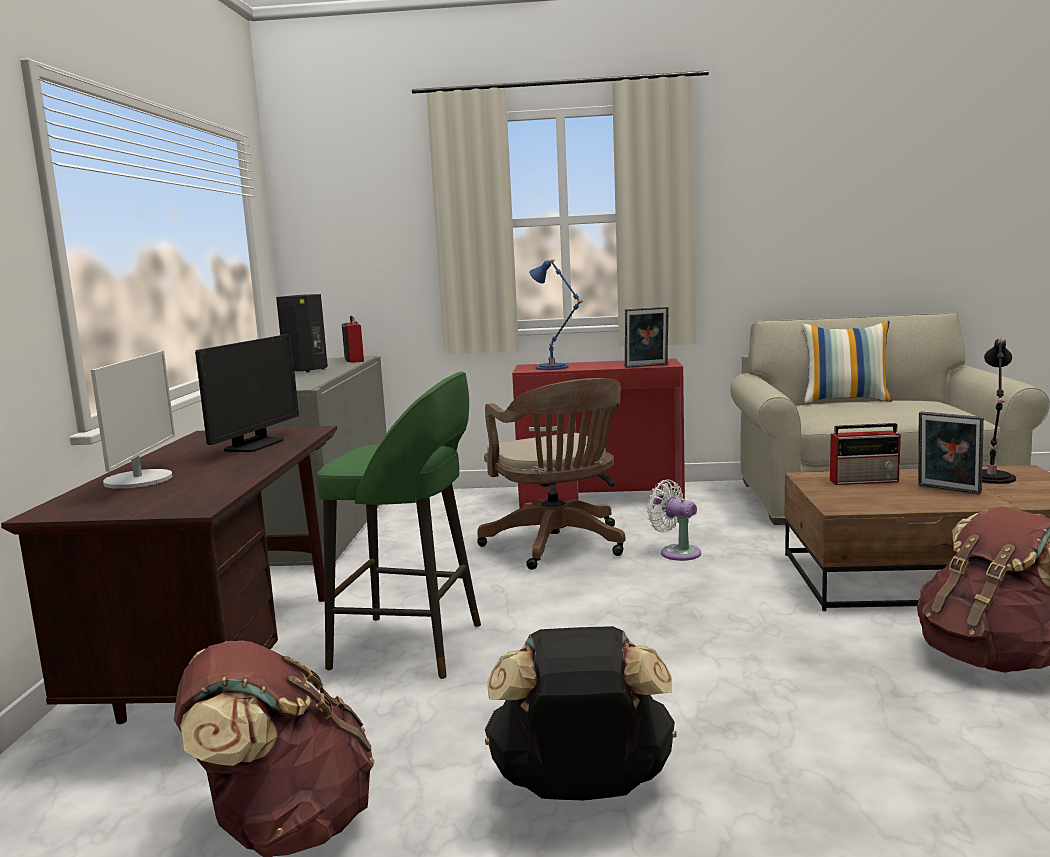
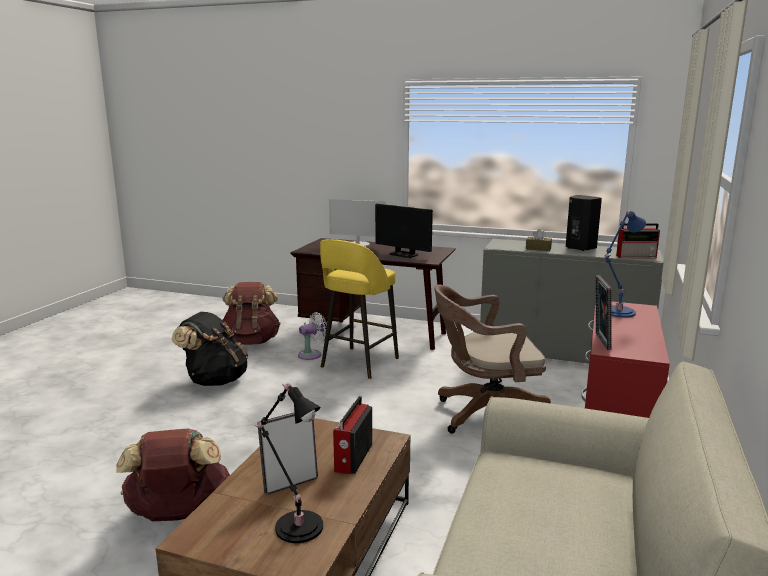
camera: 105 degrees right, 5 degrees up
green stool [317,372,481,679] -> yellow stool [320,239,399,379]
white fan [647,480,701,561] -> white fan moved to [298,312,327,360]
pillow [802,321,892,403] -> none
none -> brown tissue box [526,229,552,251]

